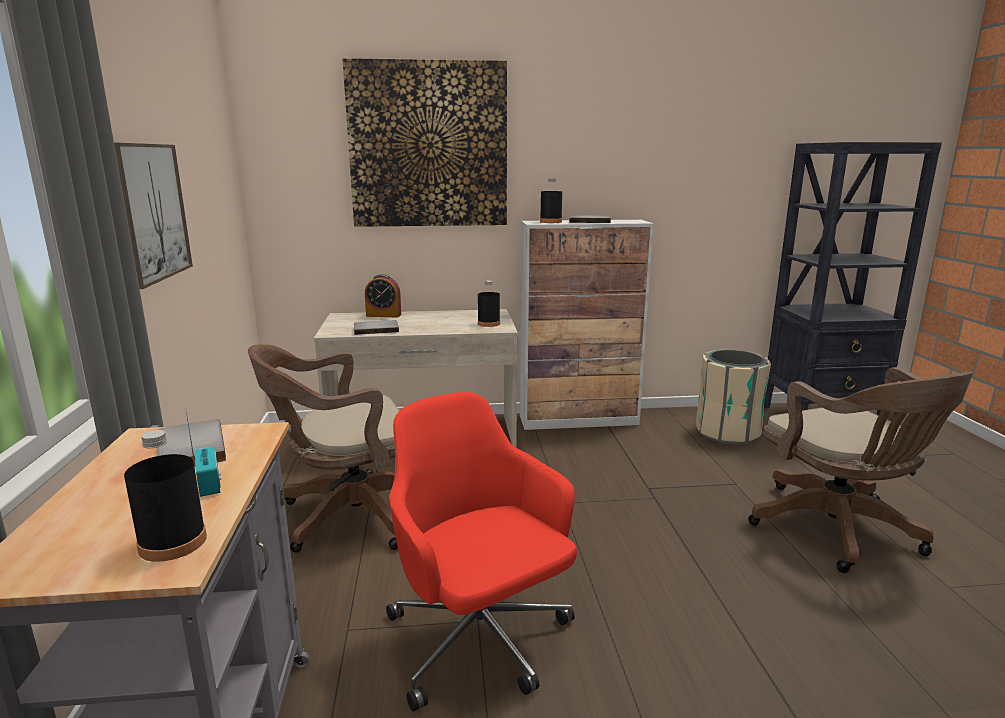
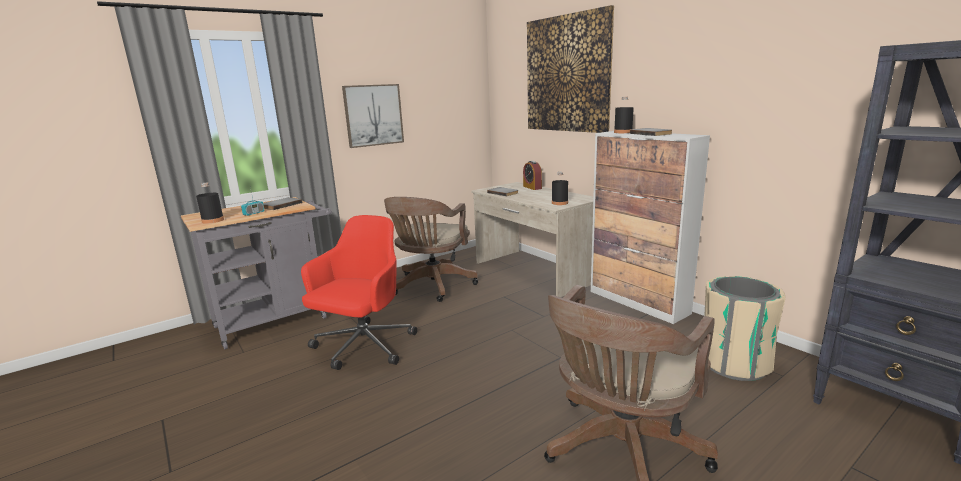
camera: 60 degrees right, 0 degrees up
brown office chair [248,344,400,553] -> brown office chair turned 105 degrees counterclockwise [384,197,478,302]

